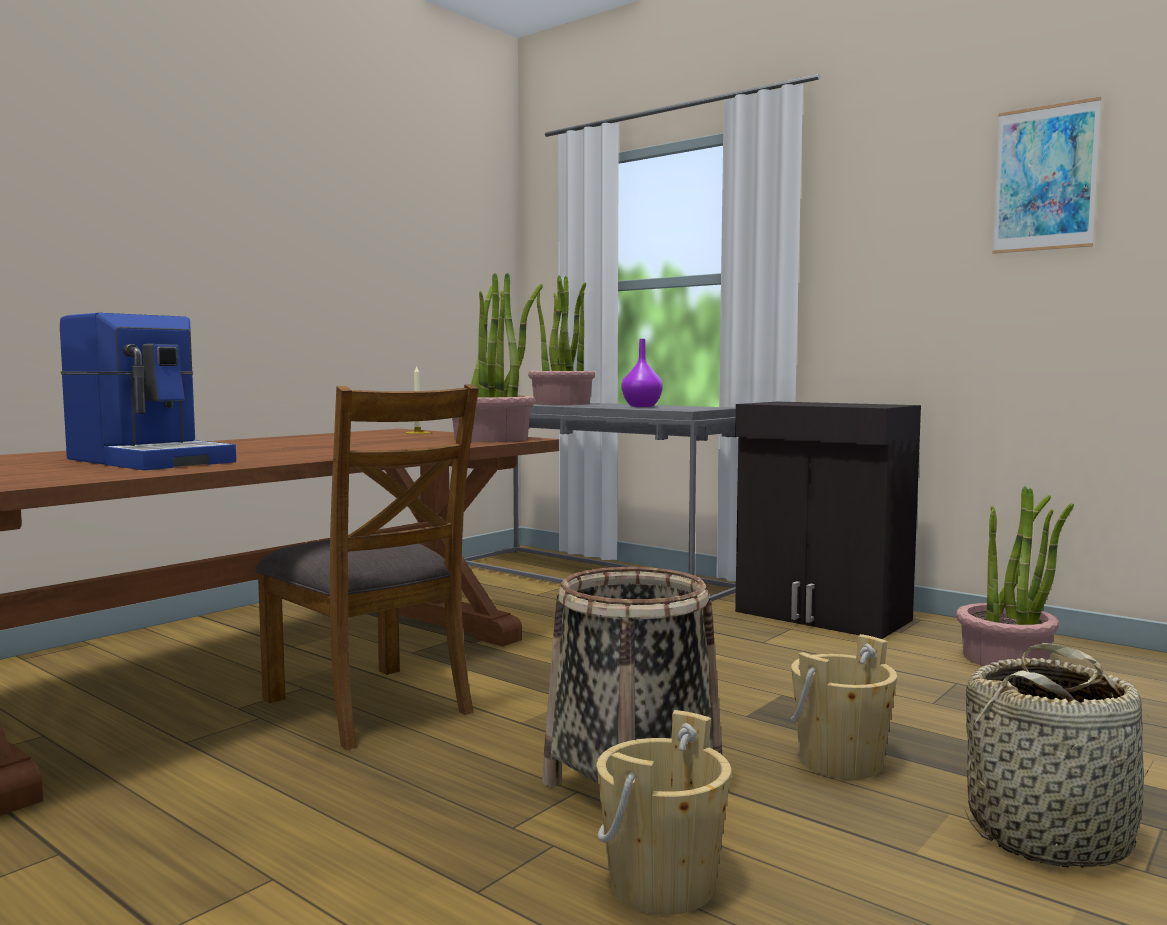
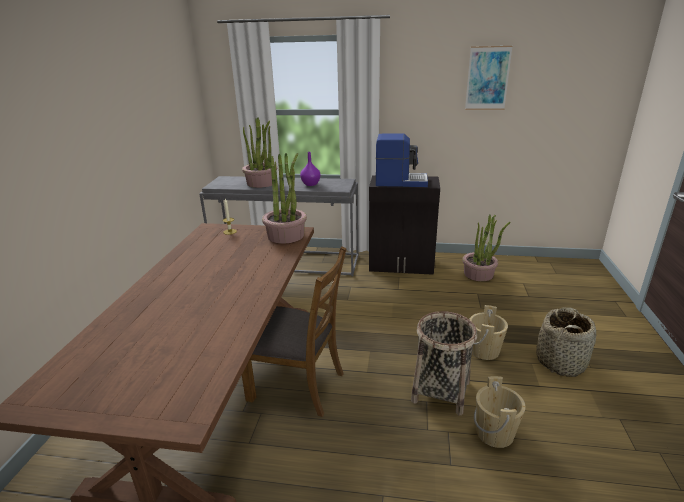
camera: 30 degrees left, 20 degrees up
coffee machine [60,313,236,470] -> coffee machine moved to [376,133,428,187]

